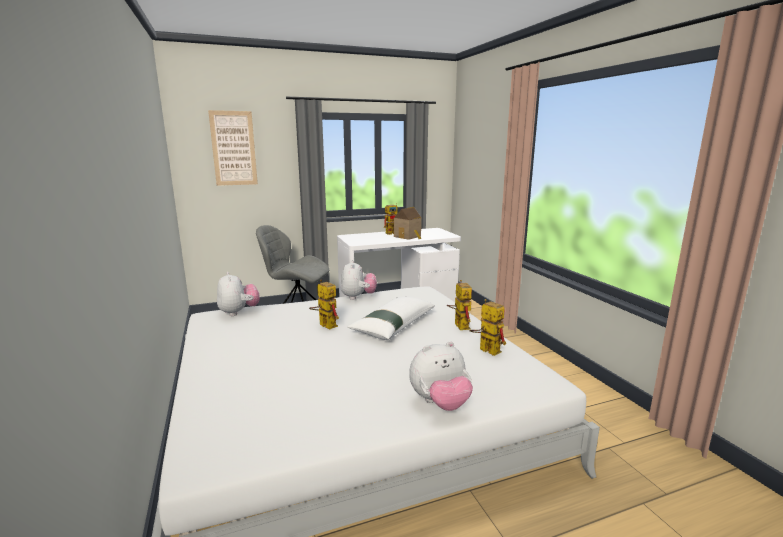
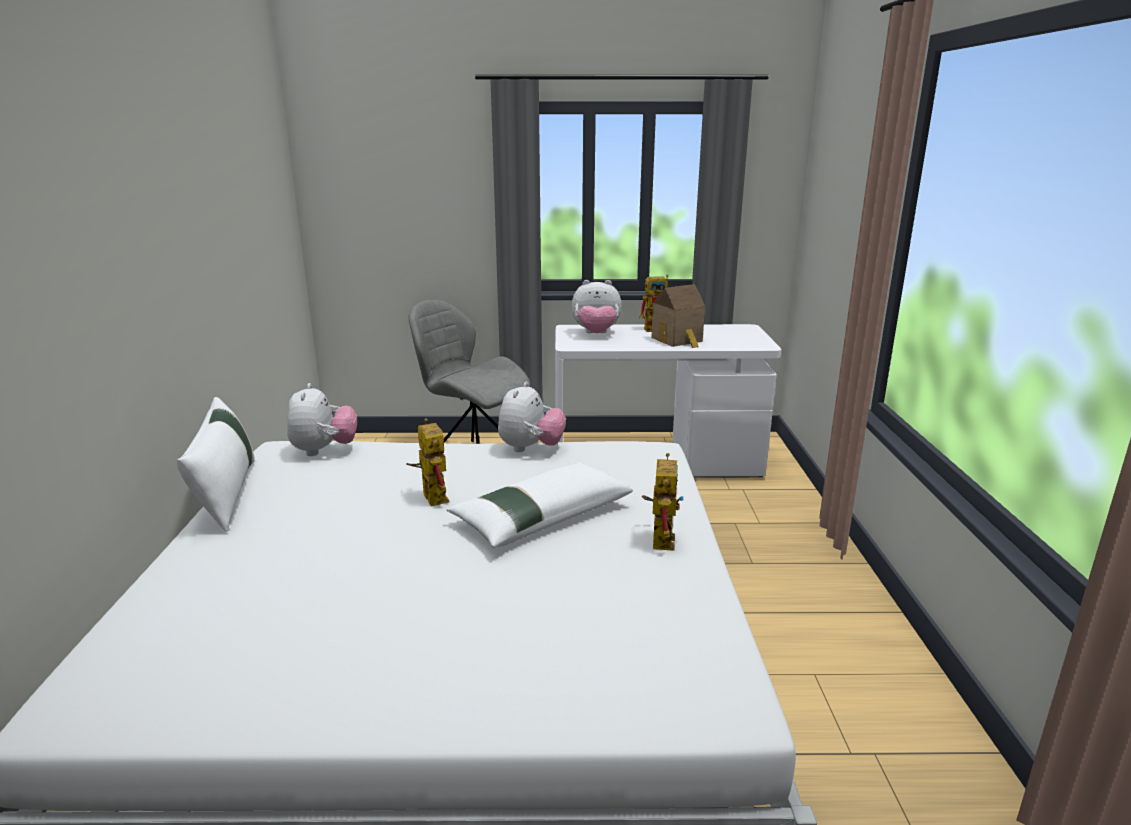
camera: 20 degrees right, 5 degrees up
picture [208,110,258,186] -> none
plush toy [409,342,473,411] -> plush toy moved to [572,280,622,333]
toy robot [469,299,506,356] -> none
none -> white pillow [177,397,255,532]

